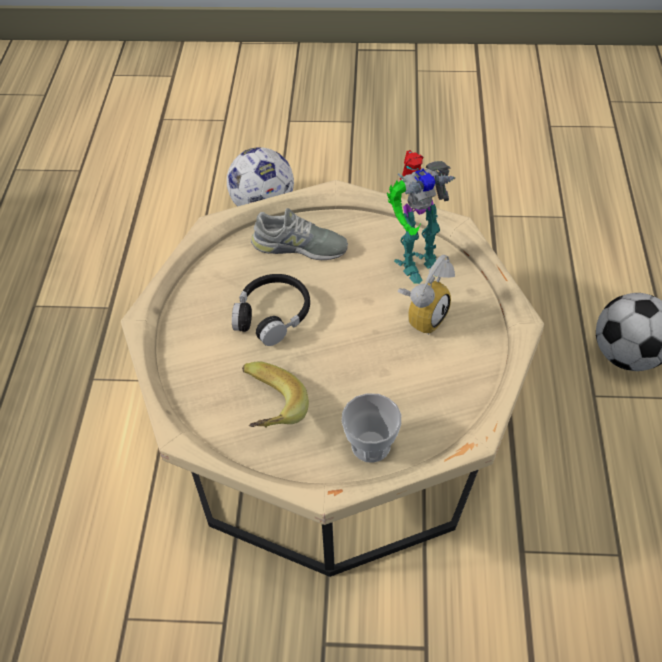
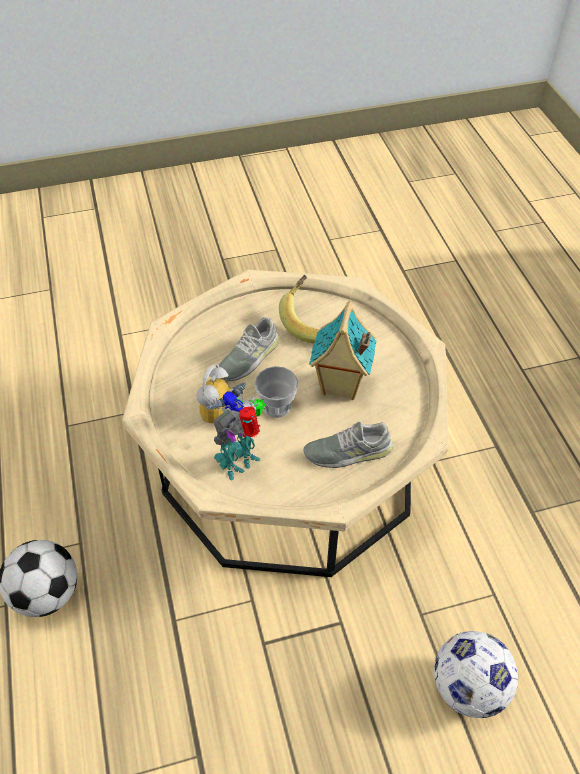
camera: 160 degrees right, 0 degrees up
black headphones [232,274,310,346] -> toy house [309,301,377,400]
cup [342,393,401,463] -> cup moved to [254,366,298,418]
none -> grey shoe [219,317,279,381]

